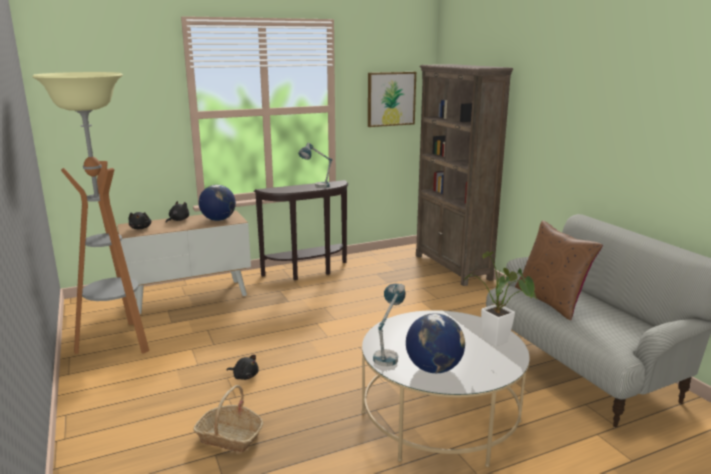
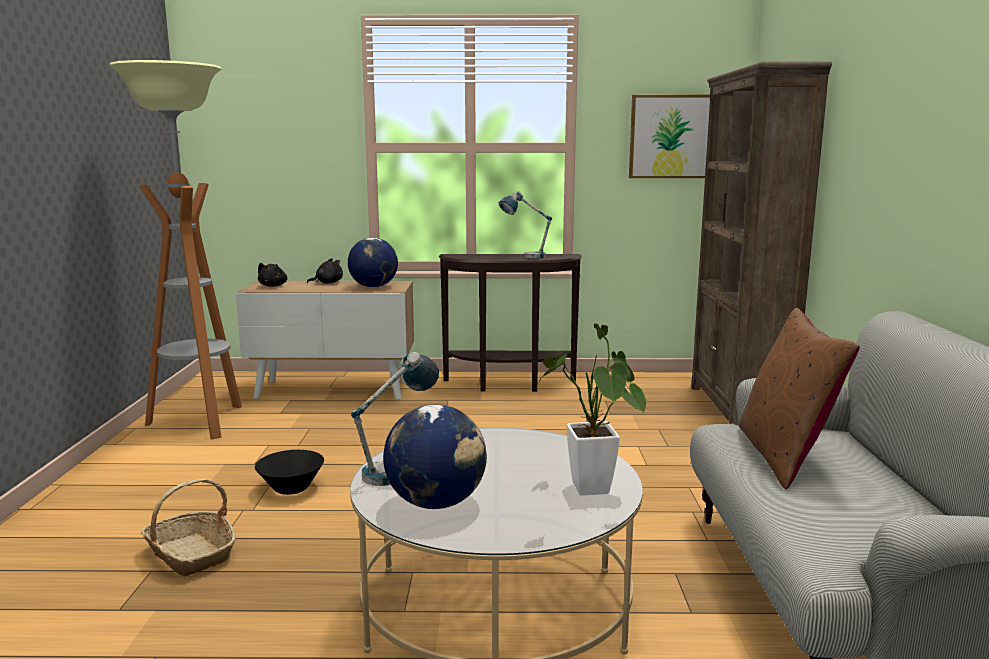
camera: 25 degrees right, 5 degrees down
black plush toy [227,355,259,380] -> black bowl [255,450,324,495]

